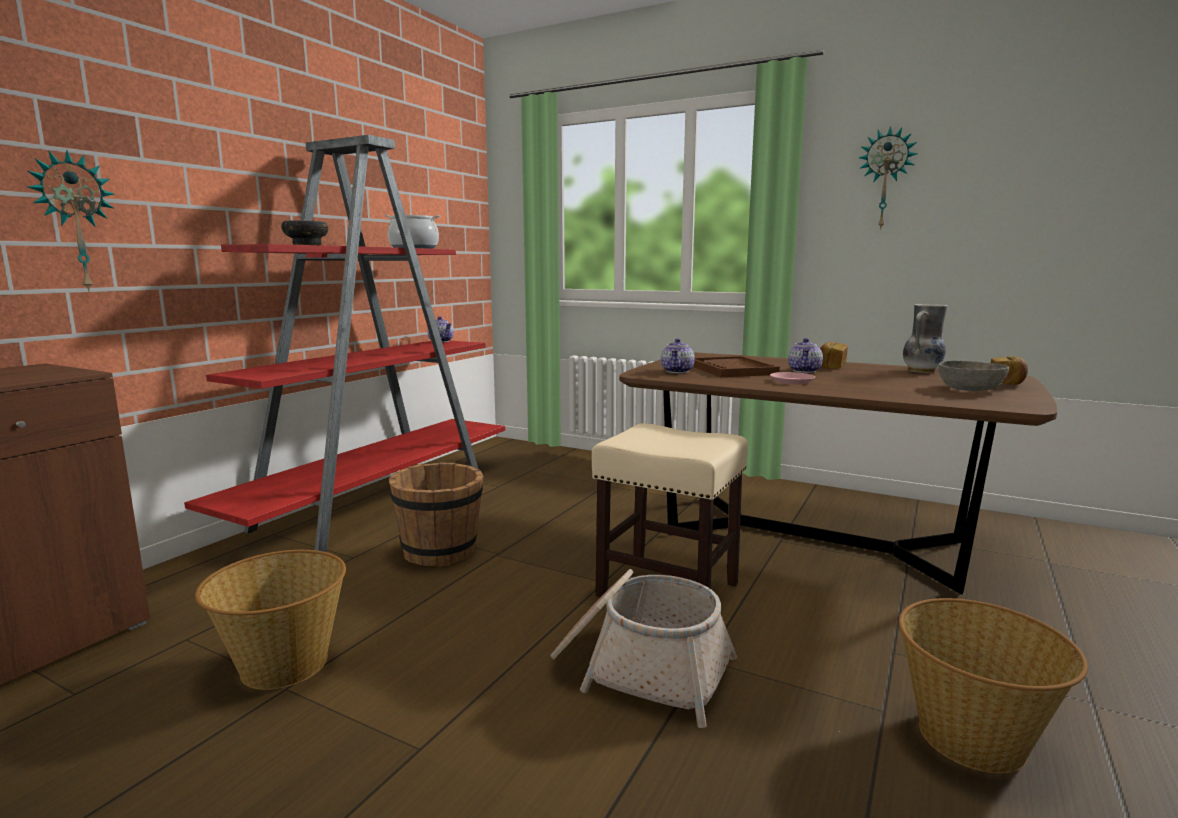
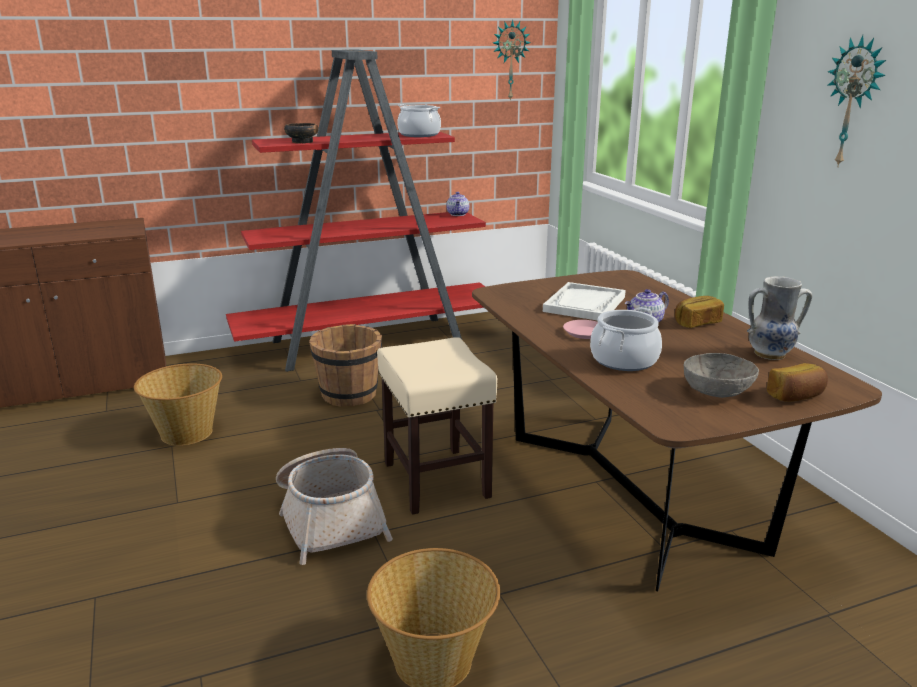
camera: 40 degrees right, 10 degrees up
wall clock [28,150,114,292] -> wall clock moved to [493,19,531,101]
teapot [661,338,695,373] -> none
brown tray [693,356,780,377] -> white tray [543,282,626,321]
none -> cooking pot [590,307,662,371]

